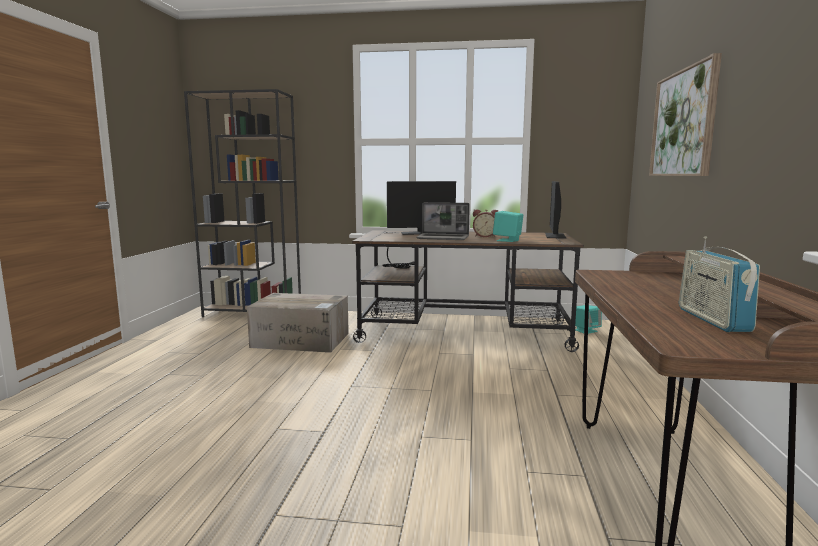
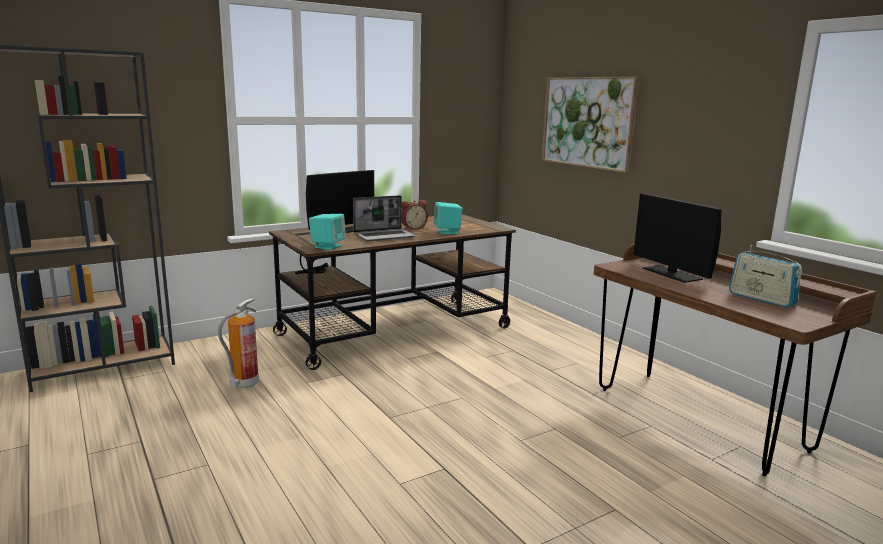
camera: 40 degrees left, 5 degrees up
cardboard box [247,293,349,353] -> fire extinguisher [218,298,259,389]
monitor [545,181,566,239] -> monitor moved to [633,193,722,283]
turquoise speaker [575,305,602,334] -> turquoise speaker moved to [309,214,346,250]

